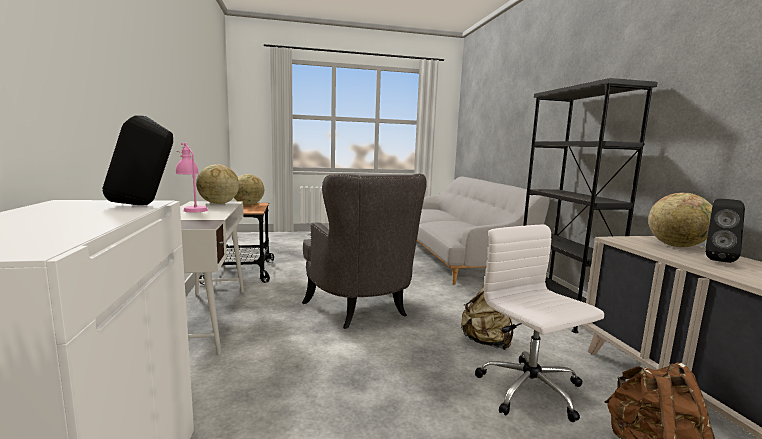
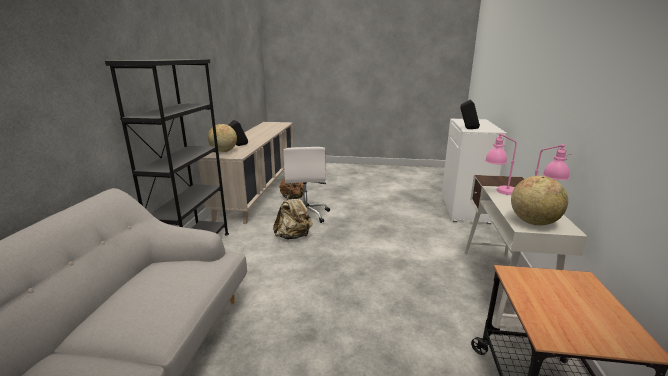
camera: 160 degrees left, 10 degrees up
globe [234,174,264,205] -> none
grey armchair [302,174,427,329] -> none
none -> pink table lamp [485,133,517,195]

